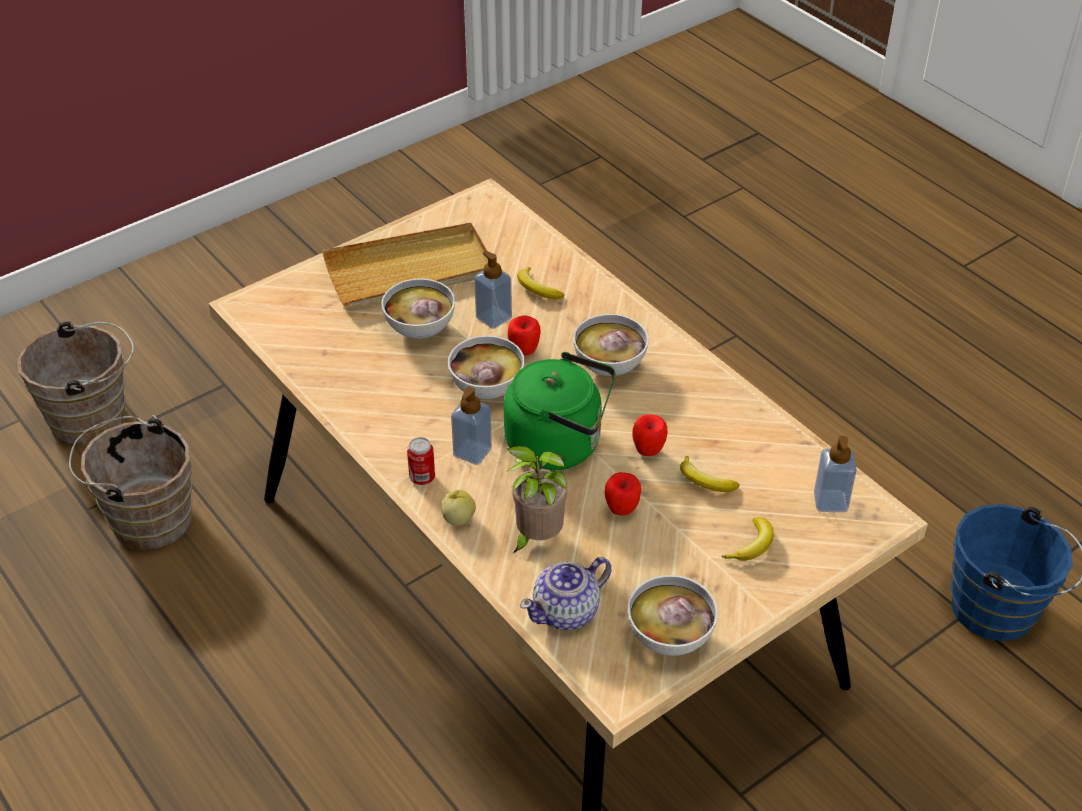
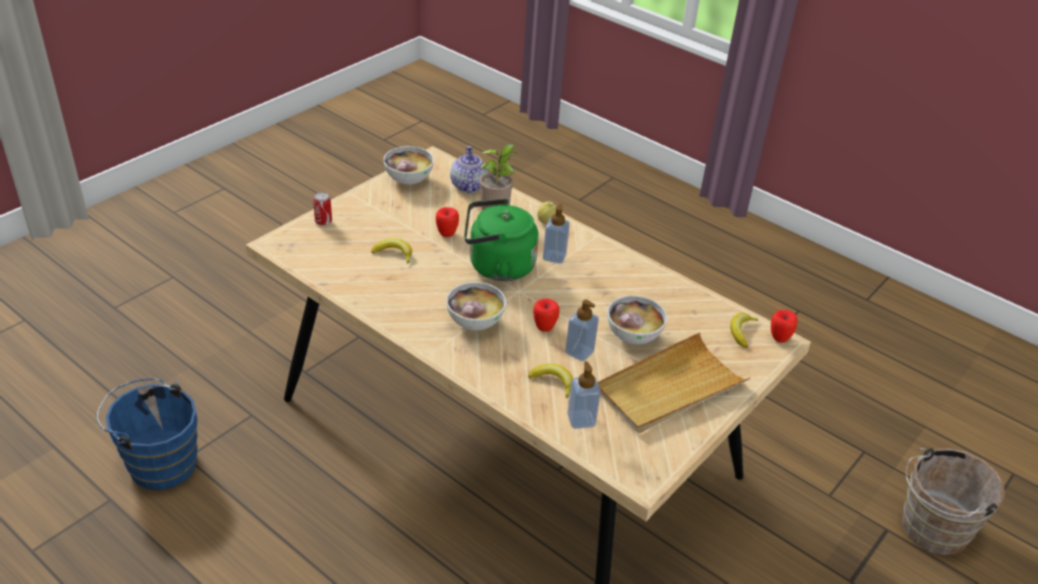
camera: 165 degrees right, 5 degrees down
brown bucket [69,415,193,550] -> none
can [407,437,435,485] -> can moved to [313,192,332,226]
bowl [448,336,524,399] -> none
teapot [520,557,611,630] -> teapot turned 45 degrees counterclockwise [450,146,488,194]
apple [632,415,667,456] -> apple moved to [771,310,798,343]
banana [722,518,774,561] -> banana moved to [730,312,759,348]
soap dispenser [814,436,857,512] -> soap dispenser moved to [567,361,601,429]

